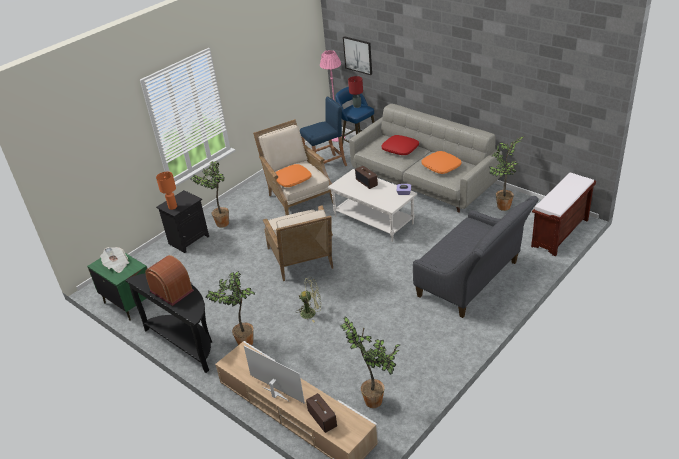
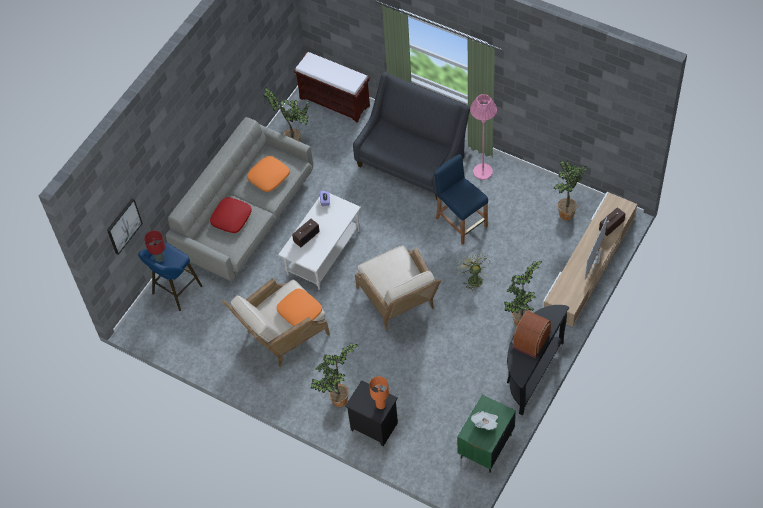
camera: 100 degrees left, 20 degrees up
beige armchair [263,206,333,281] -> beige armchair turned 90 degrees clockwise [355,246,441,331]
blue stool [300,96,347,166] -> blue stool moved to [434,154,488,245]
pink floor lamp [320,50,345,142] -> pink floor lamp moved to [470,94,497,180]

